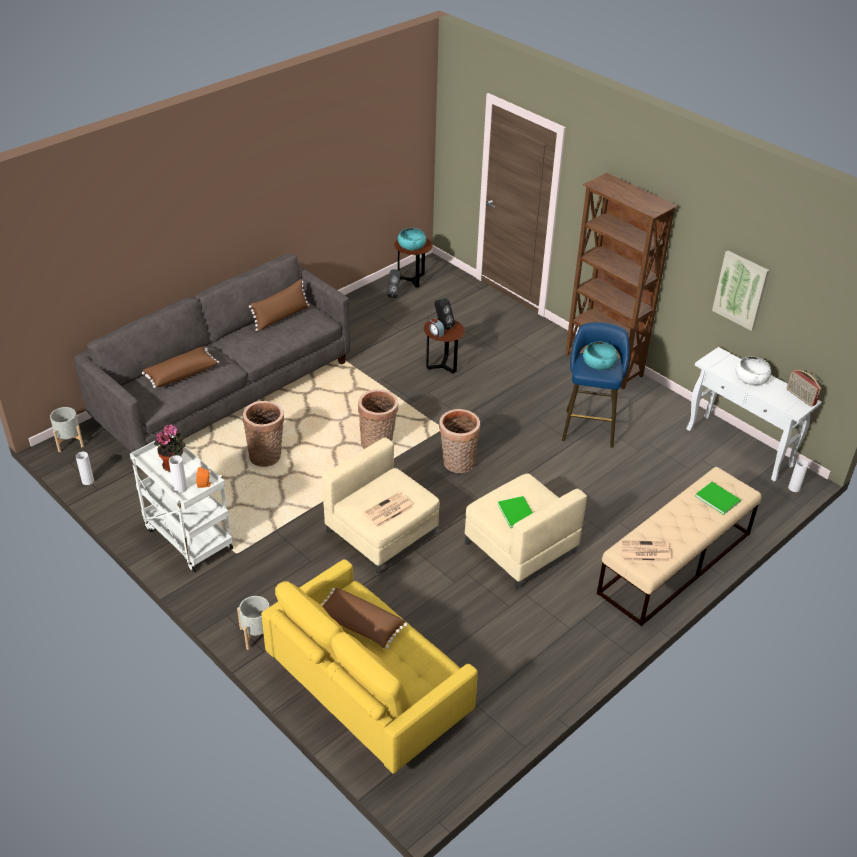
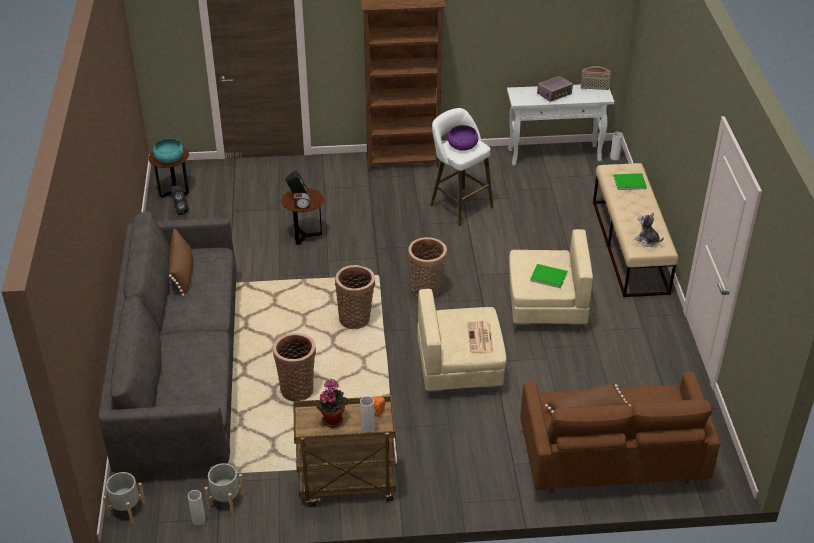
camera: 50 degrees left, 0 degrees up
white cart [130,434,233,573] -> brown cart [293,395,396,507]
brown pillow [142,347,219,388] -> none
grey planter [237,596,269,650] -> grey planter moved to [205,463,245,515]
yellow sofa [261,559,478,774] -> brown sofa [520,372,720,493]
blue stool [562,322,630,448] -> white stool [430,108,493,226]
turquoise bowl [583,341,618,370] -> purple bowl [448,125,478,151]
newspaper [620,540,671,562] -> plush toy [634,212,664,247]
picture [712,251,769,331] -> none
white bowl [736,356,771,386] -> radio [537,76,573,102]

